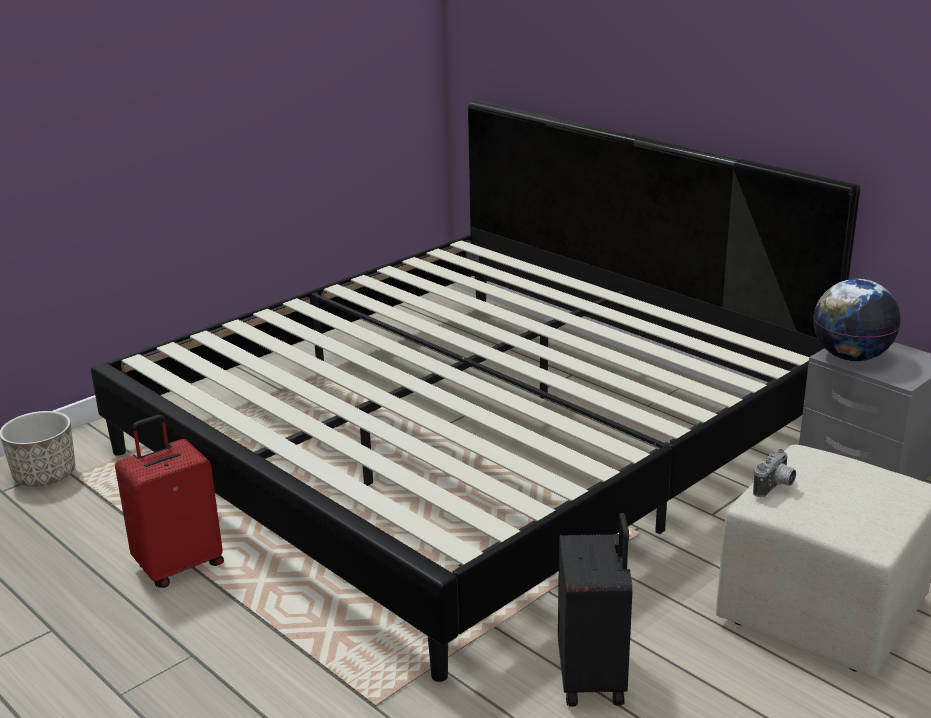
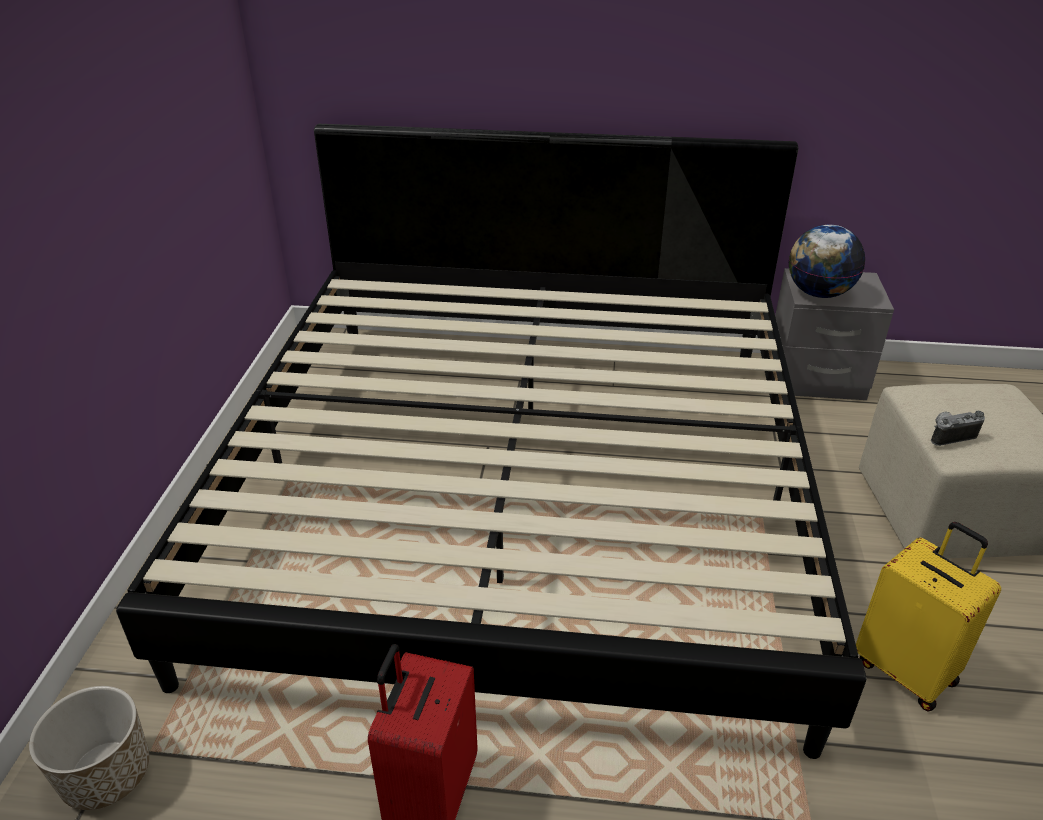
camera: 40 degrees left, 10 degrees up
black suitcase [558,513,633,707] -> yellow suitcase [856,522,1001,712]
camera [753,449,796,497] -> camera turned 105 degrees counterclockwise [931,411,985,446]

